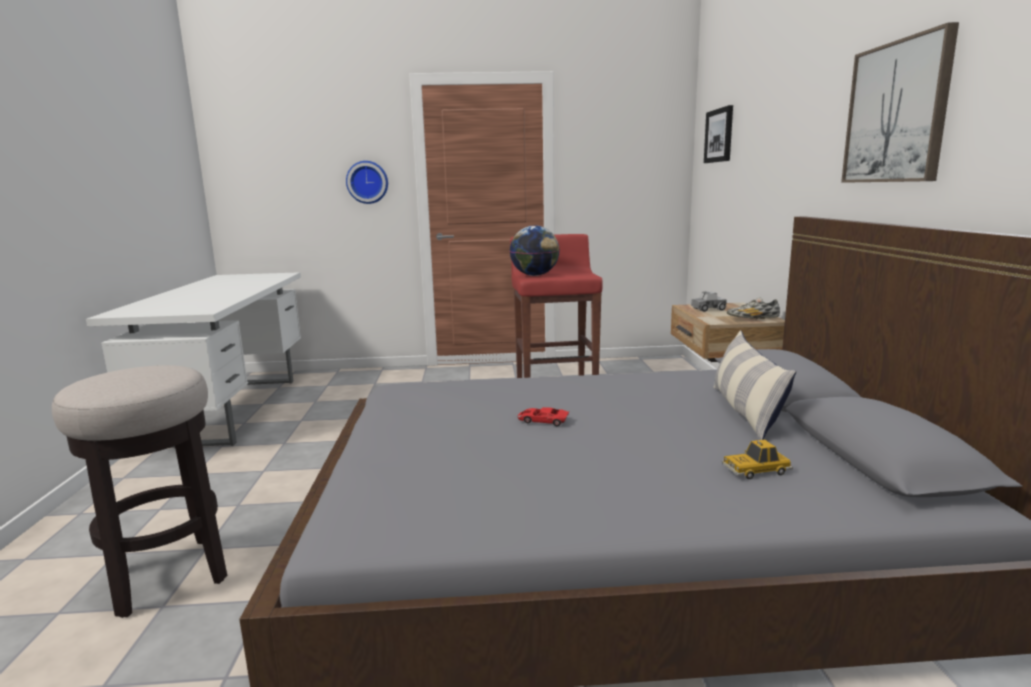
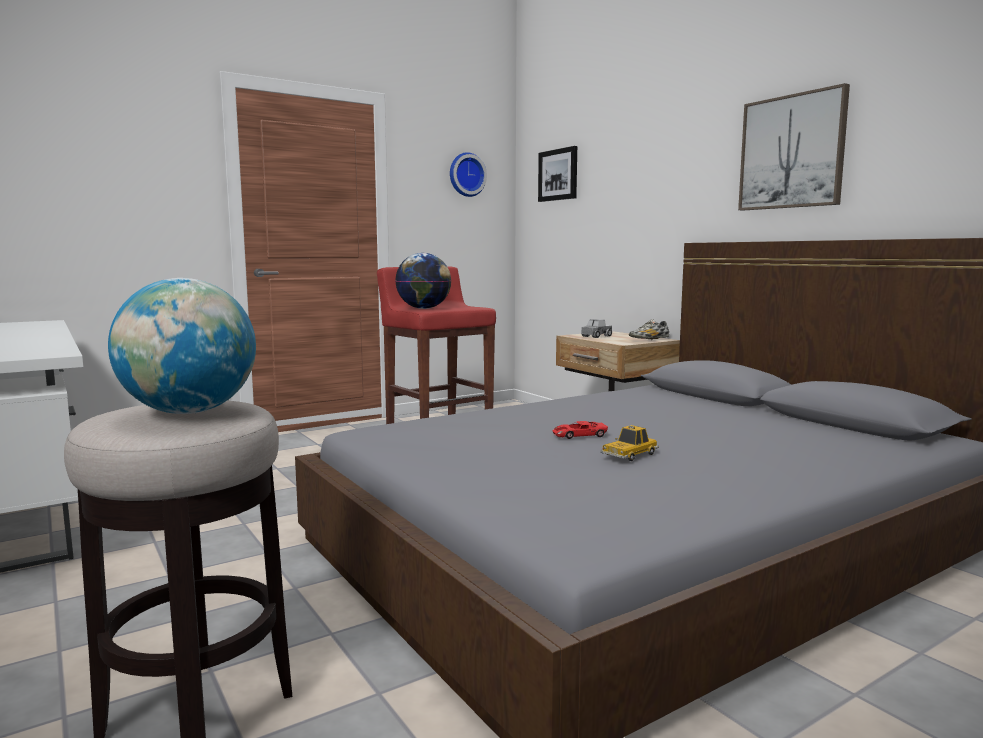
camera: 30 degrees left, 5 degrees down
wall clock [346,161,388,204] -> wall clock moved to [450,152,487,197]
pillow [713,330,796,440] -> none
toy car [721,439,793,479] -> toy car moved to [600,425,659,461]
none -> globe [108,278,256,414]

